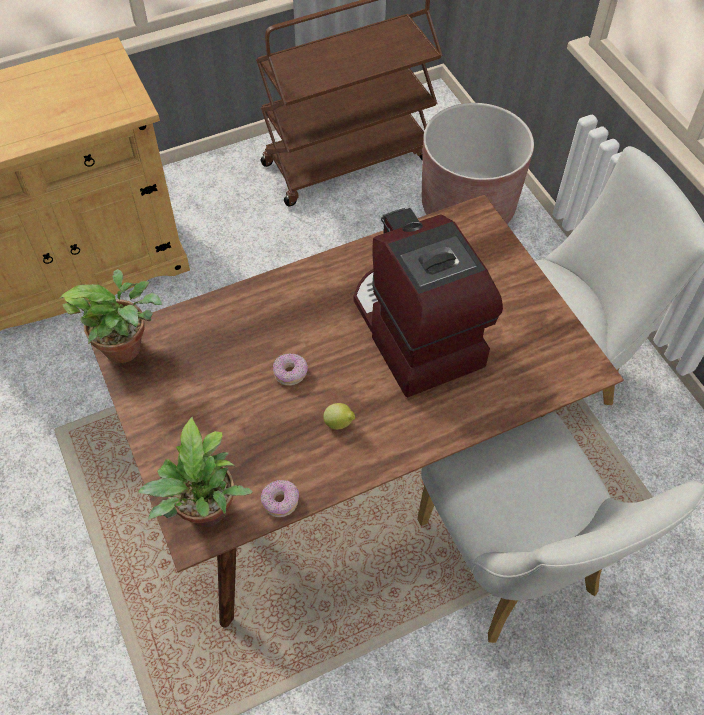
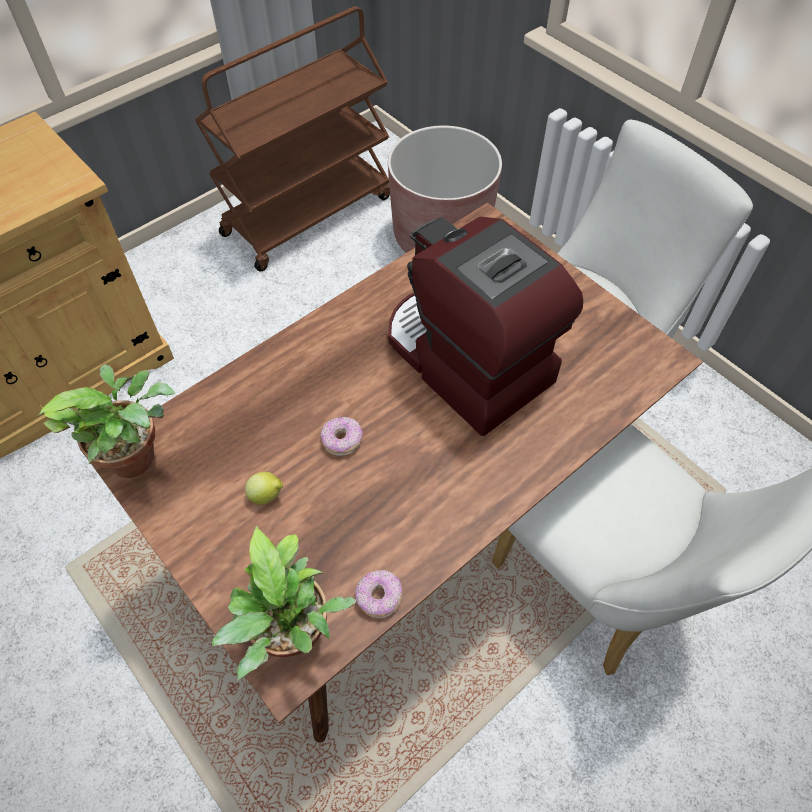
camera: 15 degrees left, 0 degrees up
lemon [323,403,355,430] -> lemon moved to [245,472,283,505]

